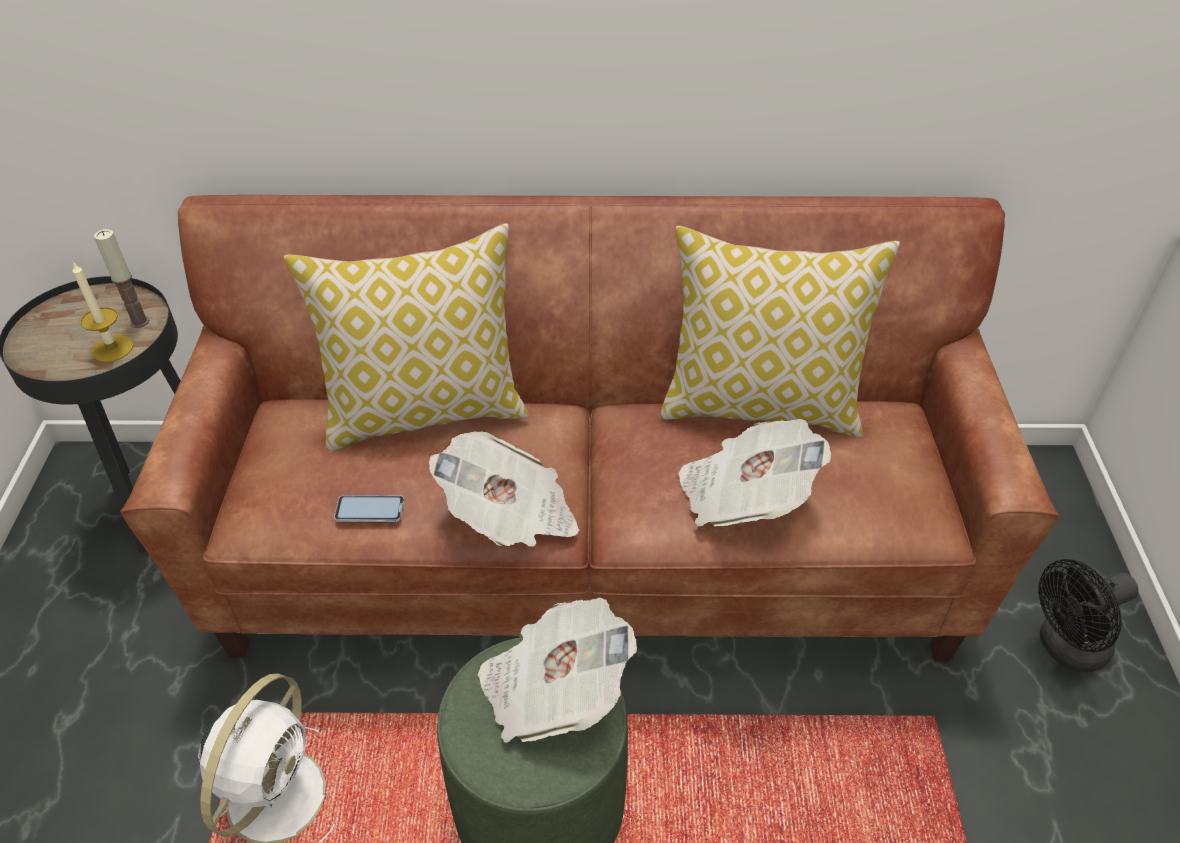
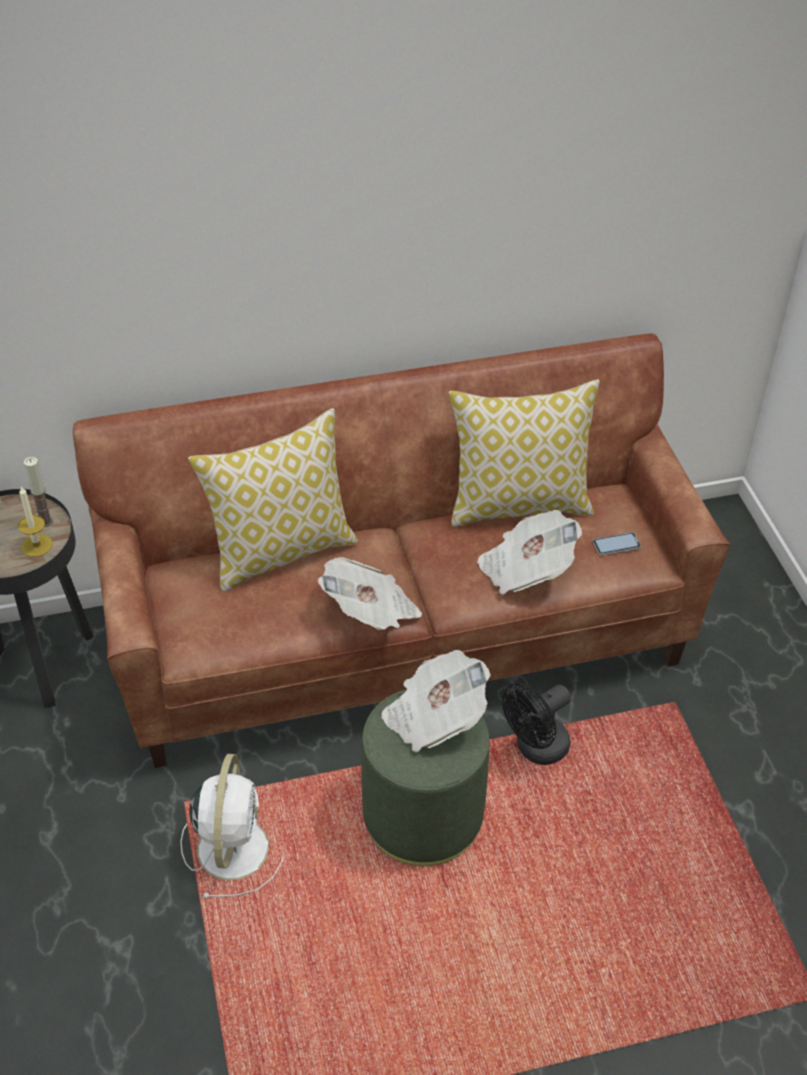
camera: 15 degrees left, 0 degrees up
phone [334,495,404,522] -> phone moved to [593,532,641,555]
black fan [1039,559,1138,673] -> black fan moved to [502,683,571,765]

